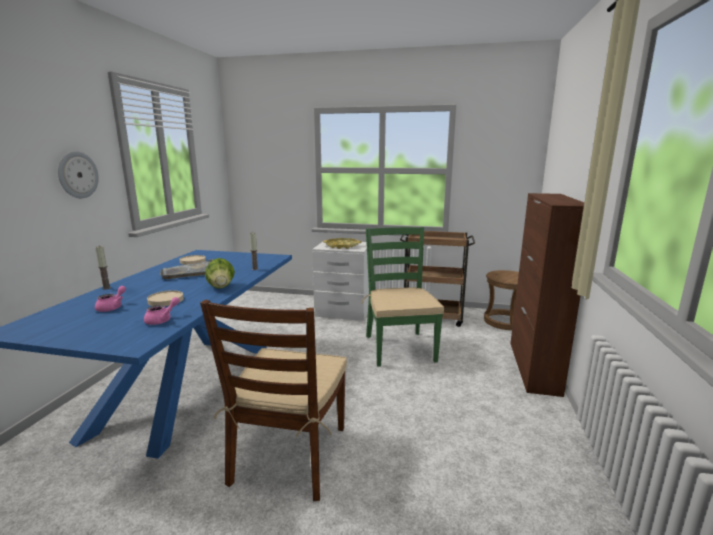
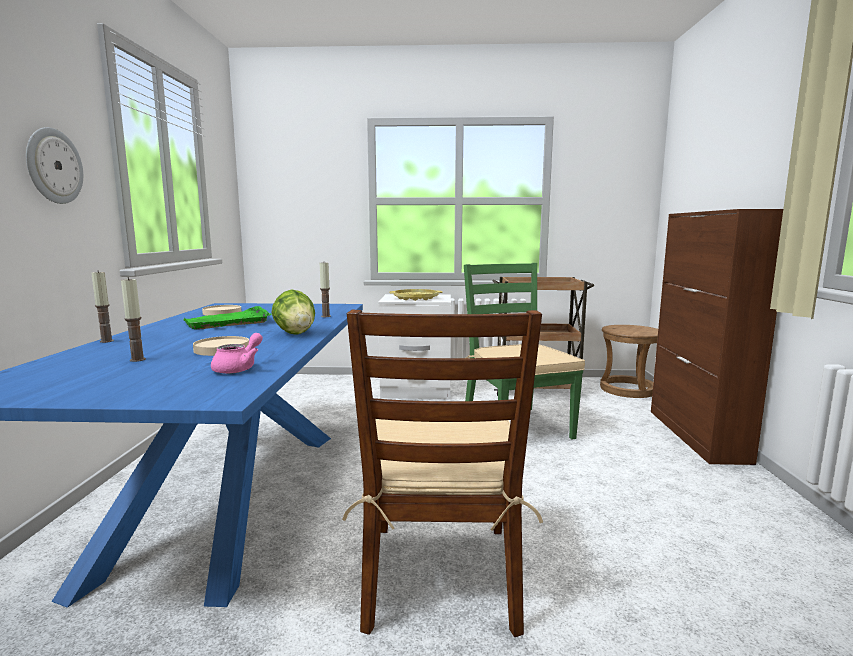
camera: 10 degrees left, 5 degrees down
pink teapot [95,286,126,312] -> candle [121,277,146,362]
grey tray [160,259,214,279] -> green tray [183,306,272,330]

